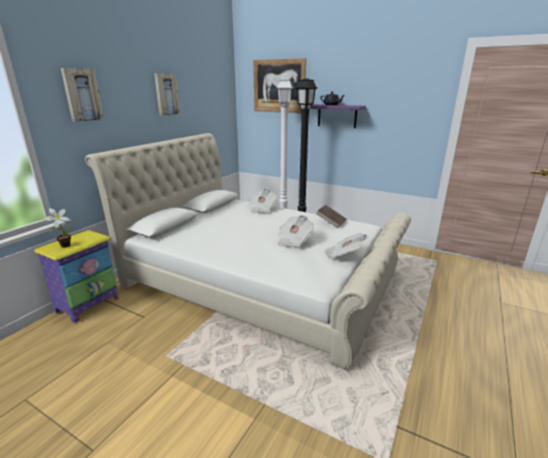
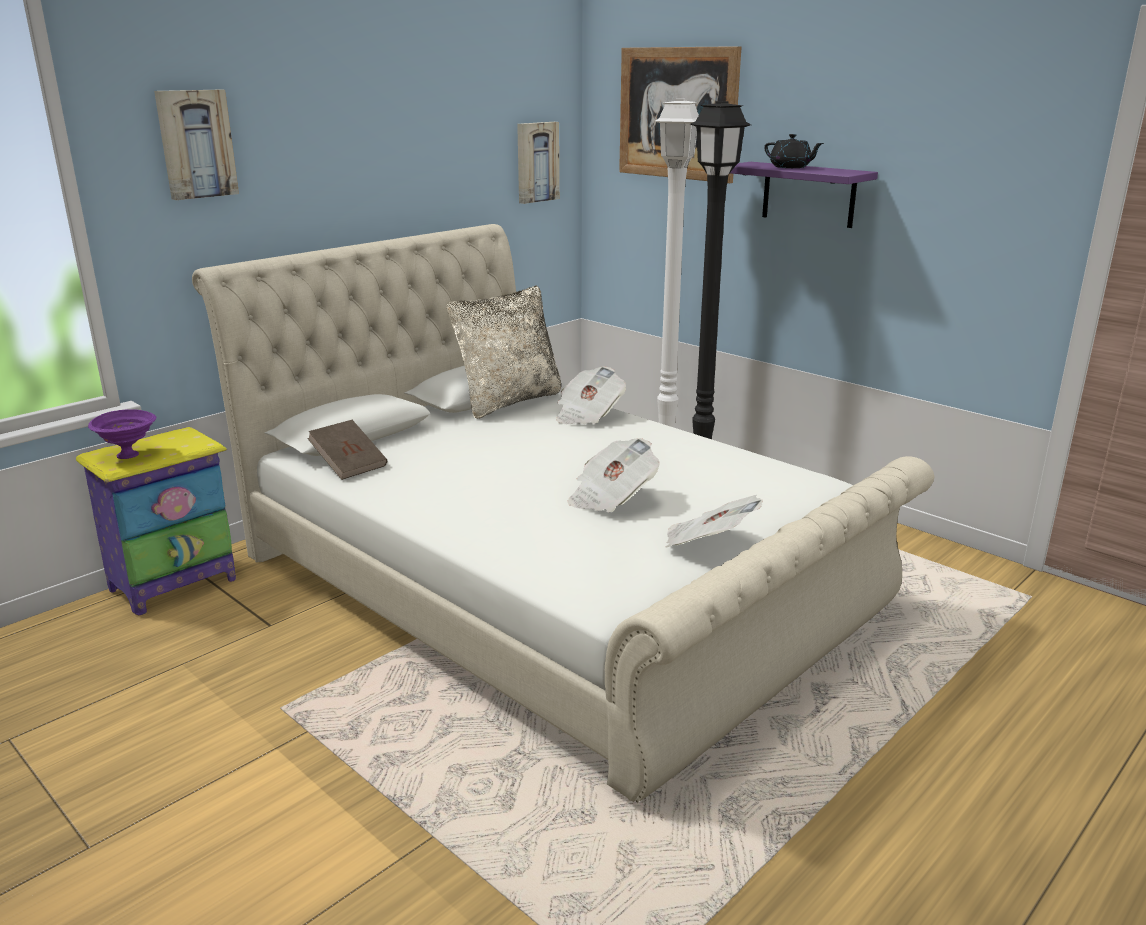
camera: 15 degrees right, 0 degrees up
potted plant [43,208,71,248] -> purple bowl [88,409,156,459]
picture [154,73,180,116] -> picture moved to [517,122,559,204]
brown book [316,205,346,228] -> brown book moved to [308,420,387,480]
none -> beige pillow [446,286,561,419]

